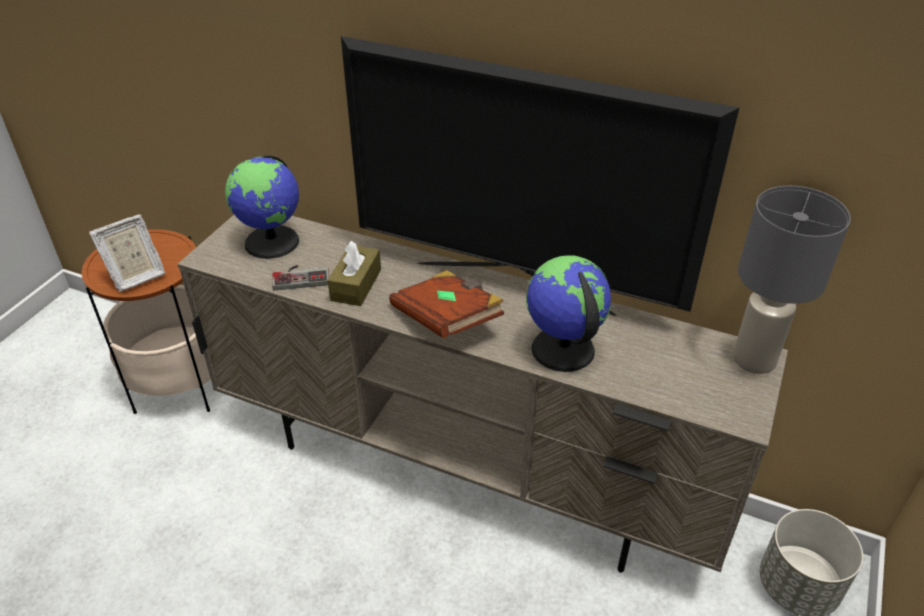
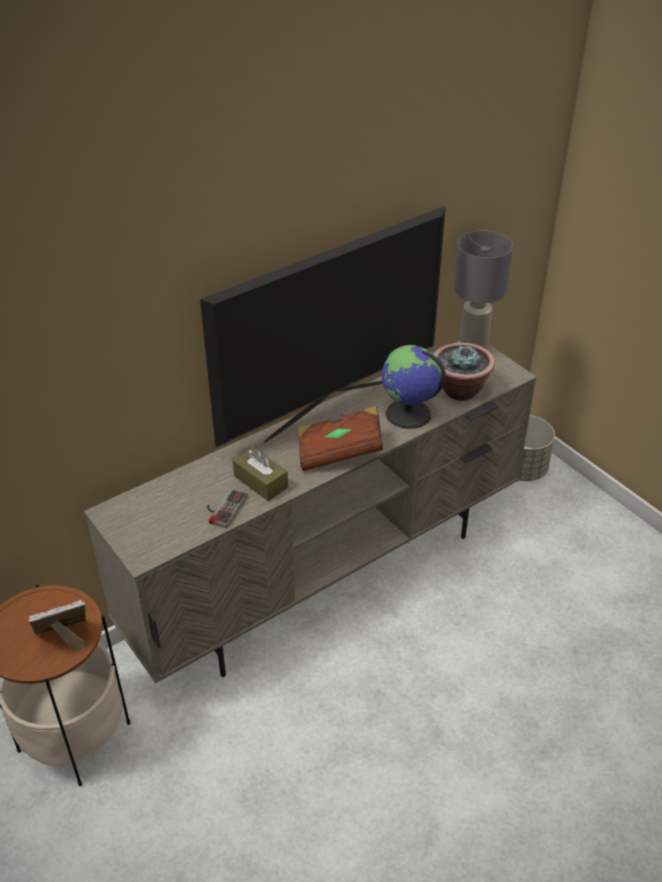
camera: 60 degrees left, 0 degrees up
picture frame [89,214,166,292] -> picture frame turned 105 degrees counterclockwise [28,600,86,650]
globe [225,155,299,259] -> none
none -> potted plant [433,343,495,401]

